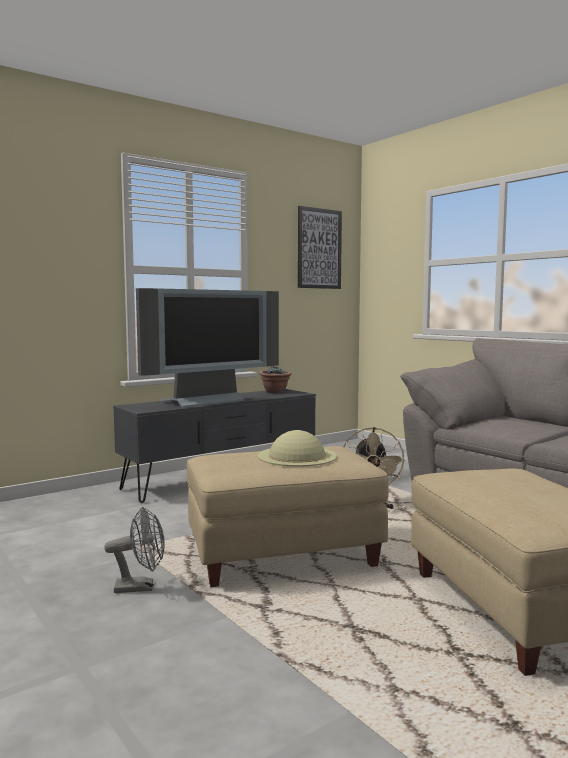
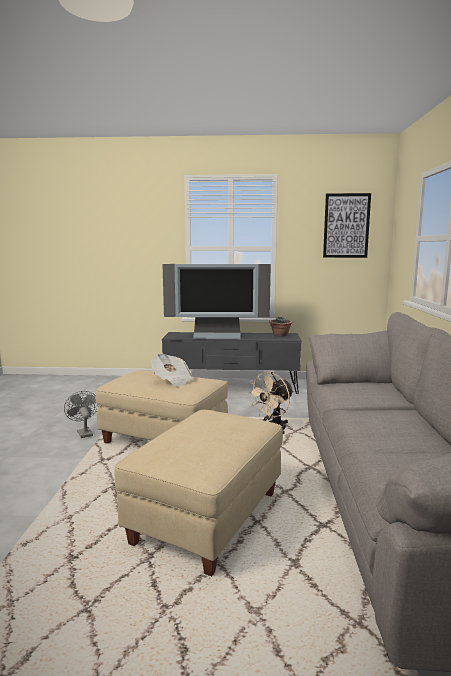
camera: 40 degrees right, 5 degrees up
grey fan [104,507,165,593] -> grey fan turned 150 degrees counterclockwise [64,391,98,438]
beige hat [257,430,337,467] -> newspaper [151,353,193,387]

